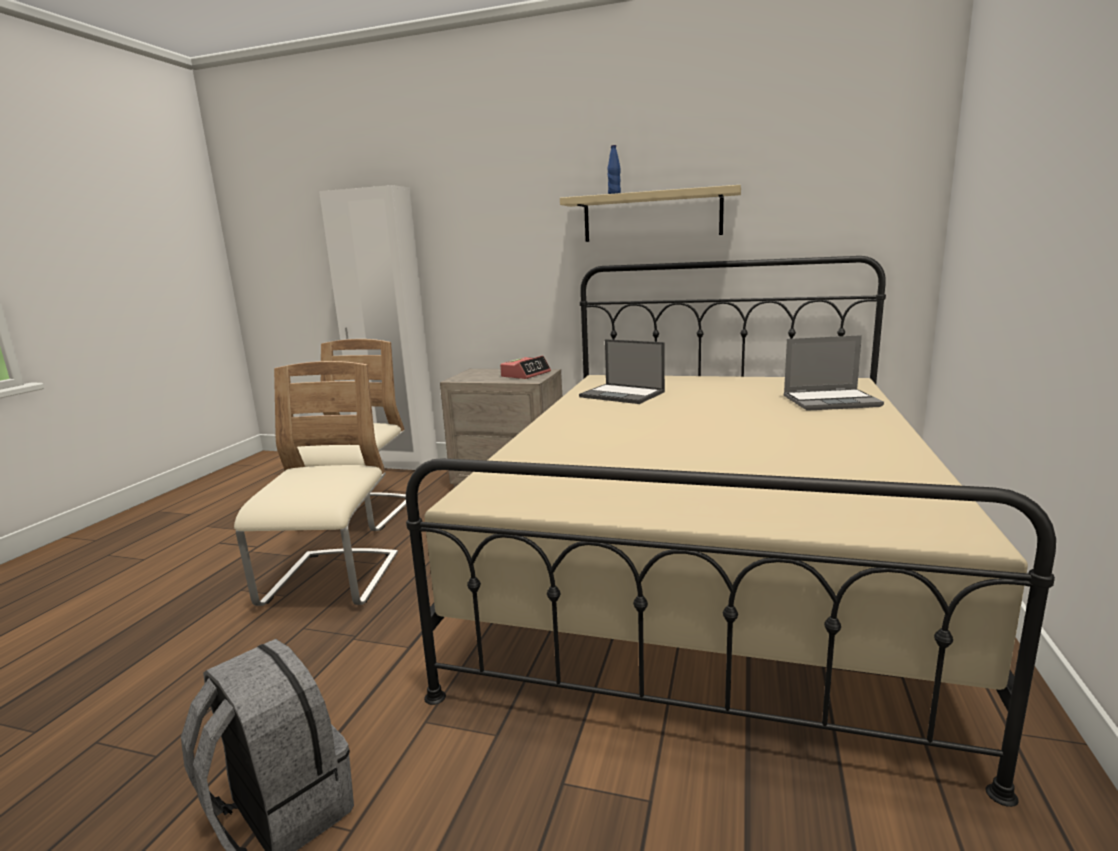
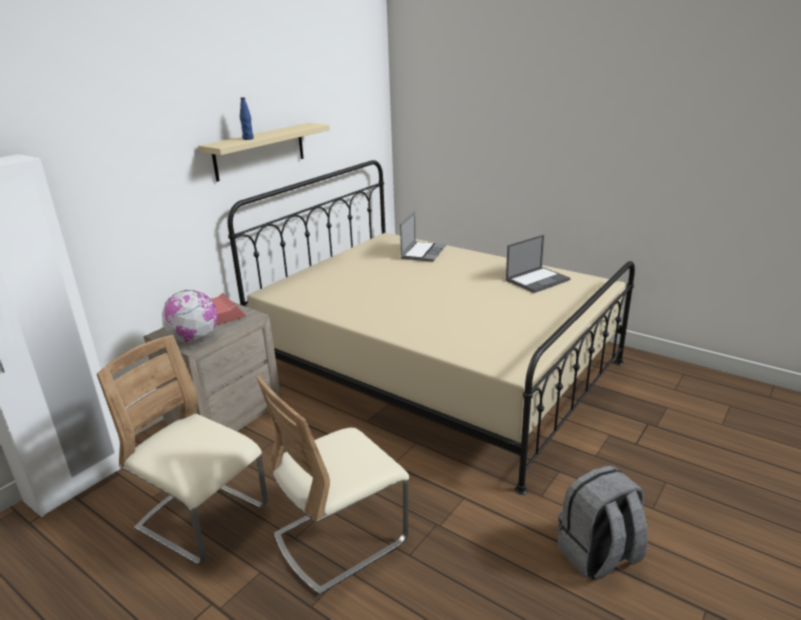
camera: 70 degrees left, 10 degrees up
beige chair [234,361,398,606] -> beige chair turned 60 degrees counterclockwise [256,375,409,595]
laptop [579,339,665,404] -> laptop moved to [506,235,570,293]
none -> globe [162,290,218,343]

